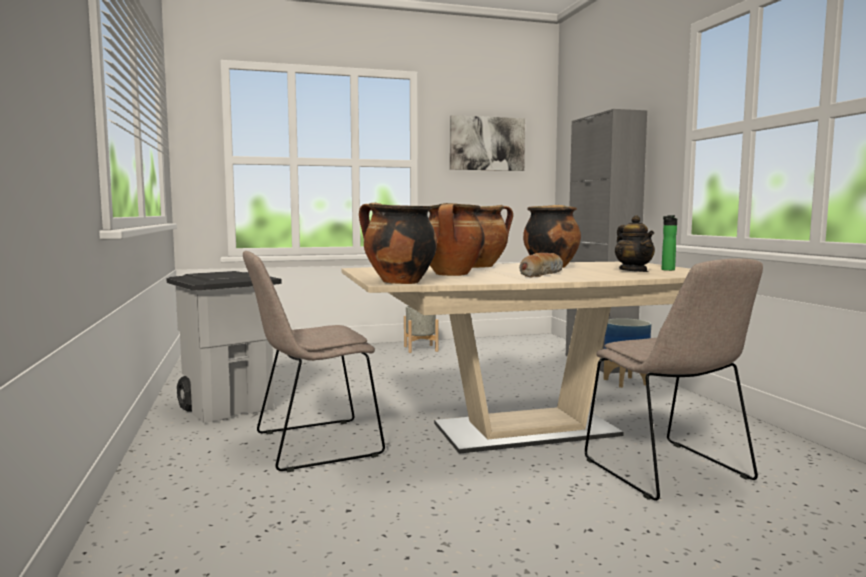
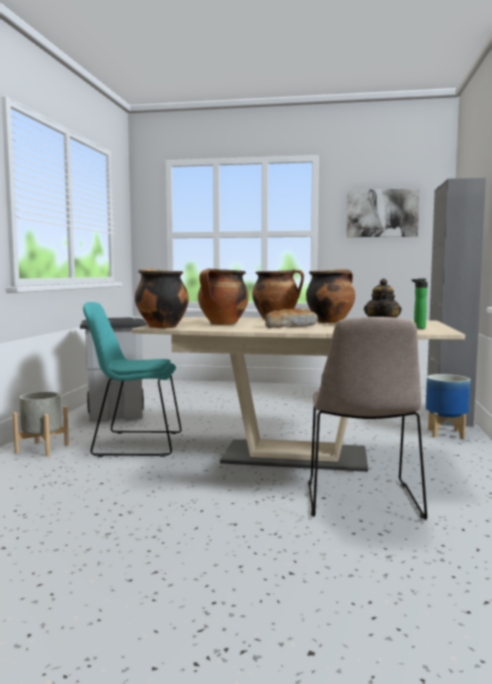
camera: 25 degrees right, 0 degrees up
beige chair [243,251,385,473] -> turquoise chair [83,302,182,457]
grey planter [404,306,439,353] -> grey planter moved to [13,392,69,456]

